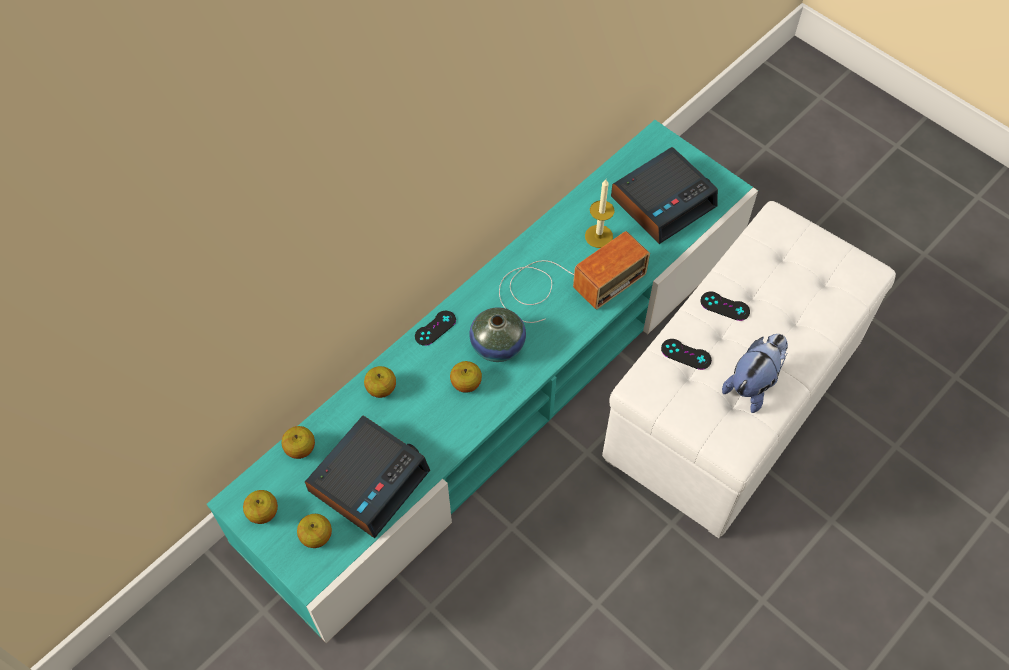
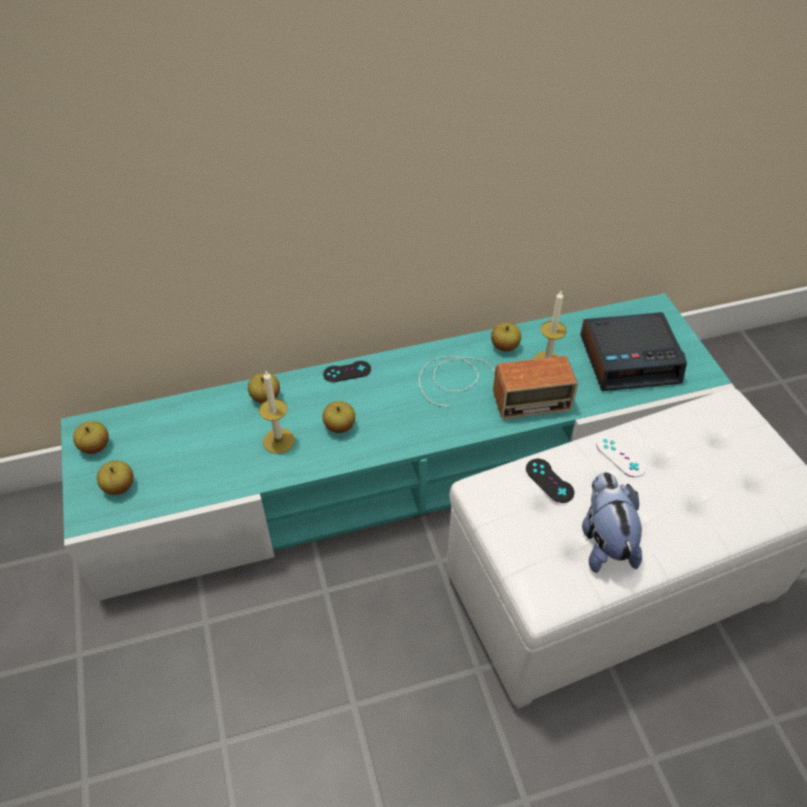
camera: 30 degrees right, 10 degrees down
apple [282,426,315,459] -> apple moved to [491,323,521,351]
alarm clock [305,416,430,538] -> none
vase [469,307,526,362] -> none
black game controller [701,292,750,321] -> white game controller [596,435,646,477]
plush toy [722,334,788,413] -> plush toy turned 75 degrees counterclockwise [582,472,642,573]
none -> candle [259,371,295,454]

